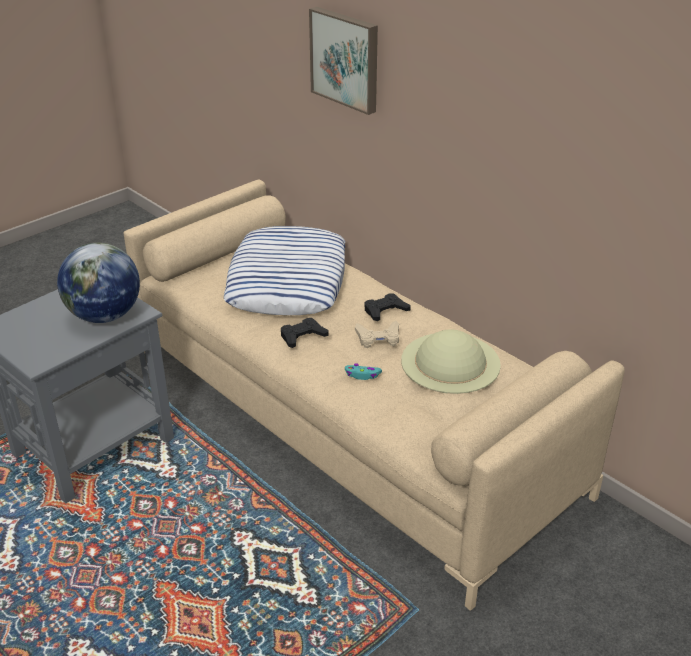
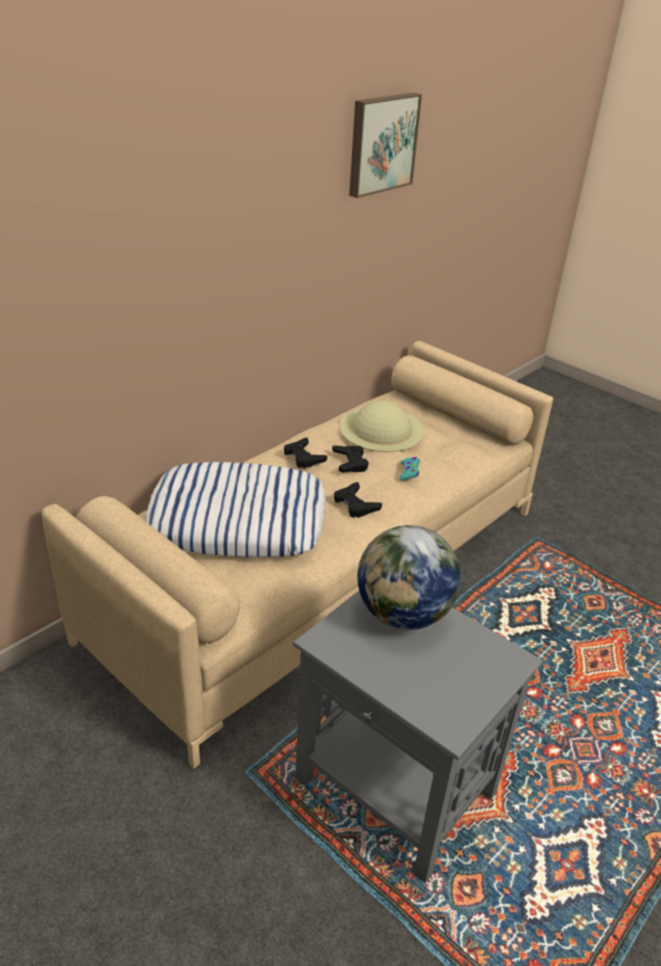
camera: 95 degrees left, 0 degrees up
picture [309,7,378,115] -> picture moved to [349,93,422,198]
beige game controller [355,321,399,348] -> black game controller [332,446,369,472]

